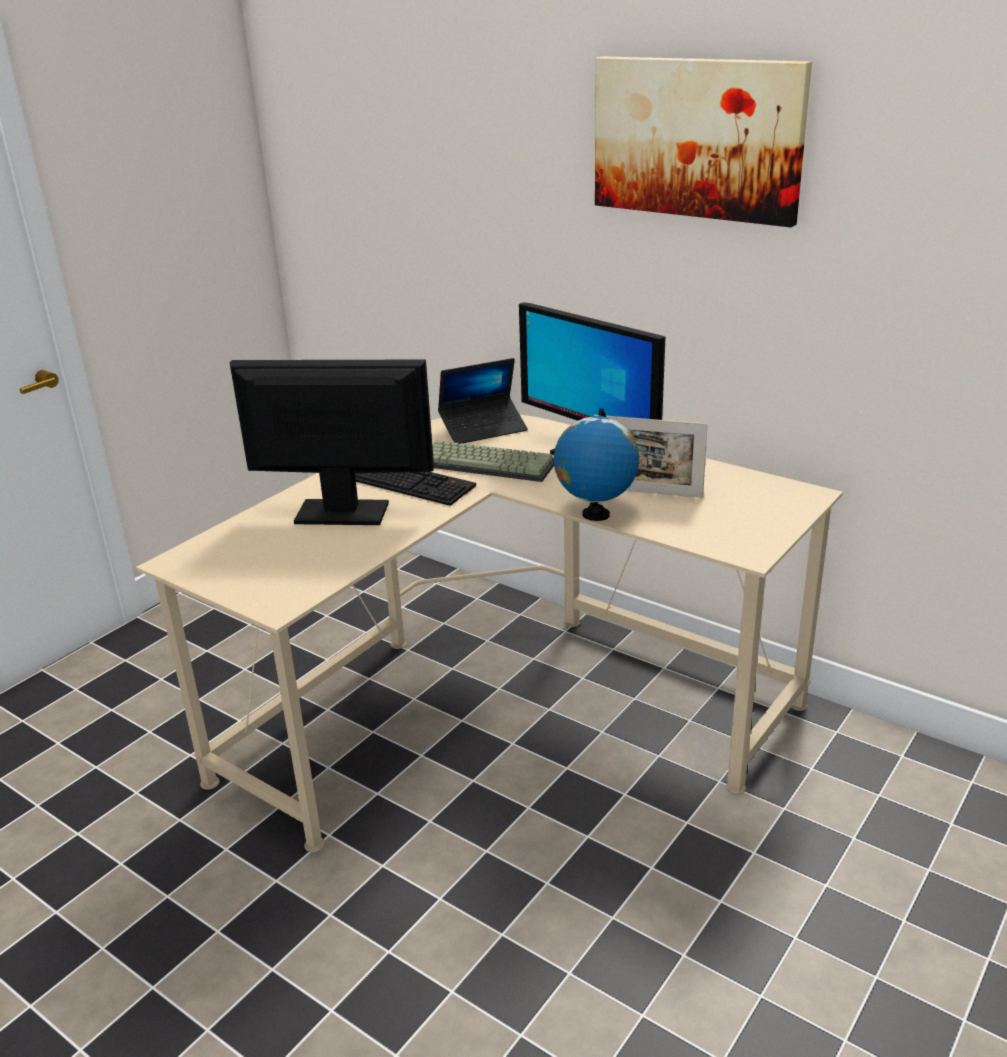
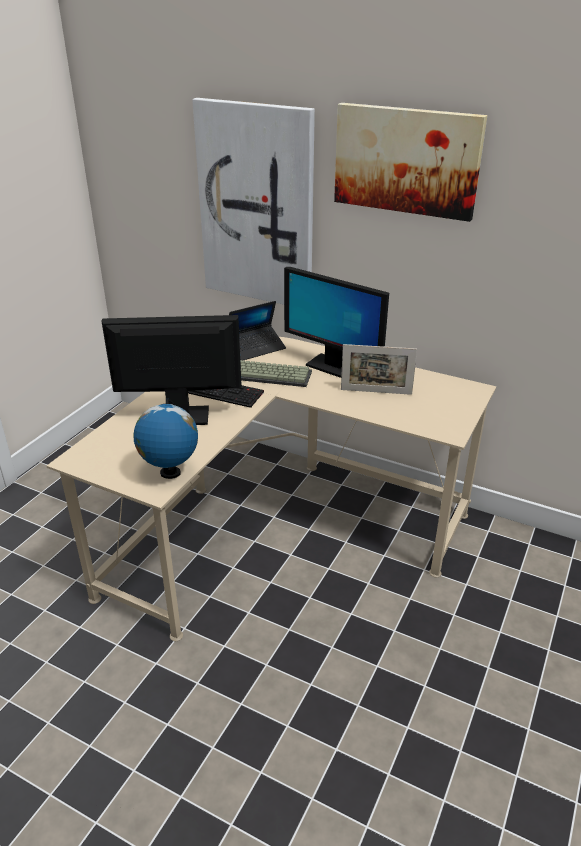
camera: 10 degrees left, 5 degrees up
globe [554,409,639,521] -> globe moved to [133,398,198,479]
none -> picture [192,98,315,305]

